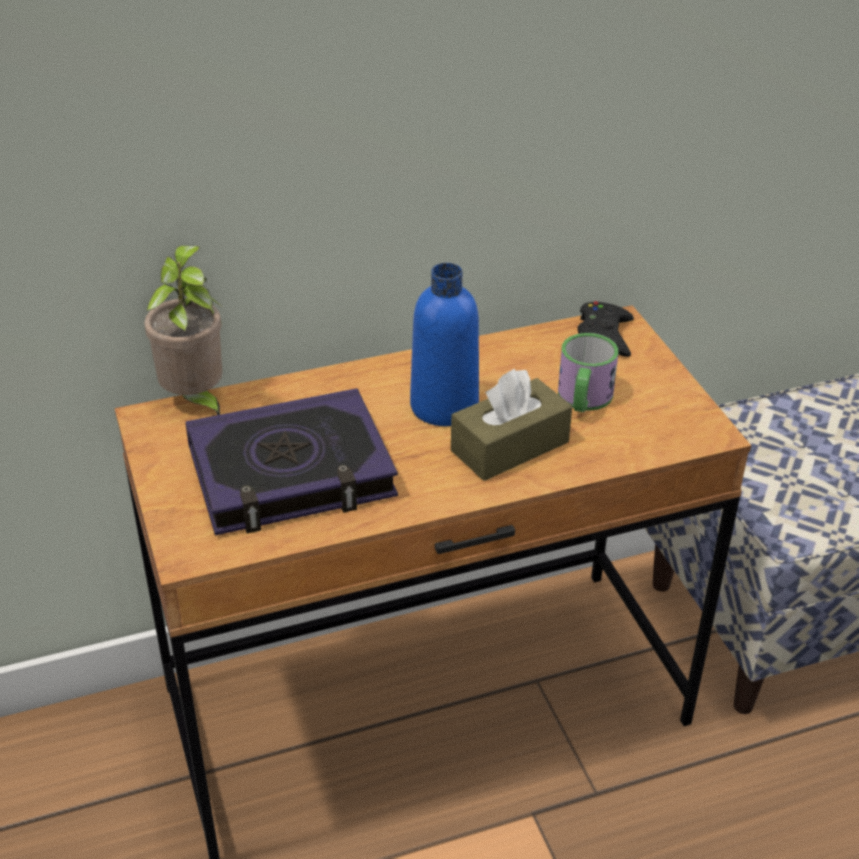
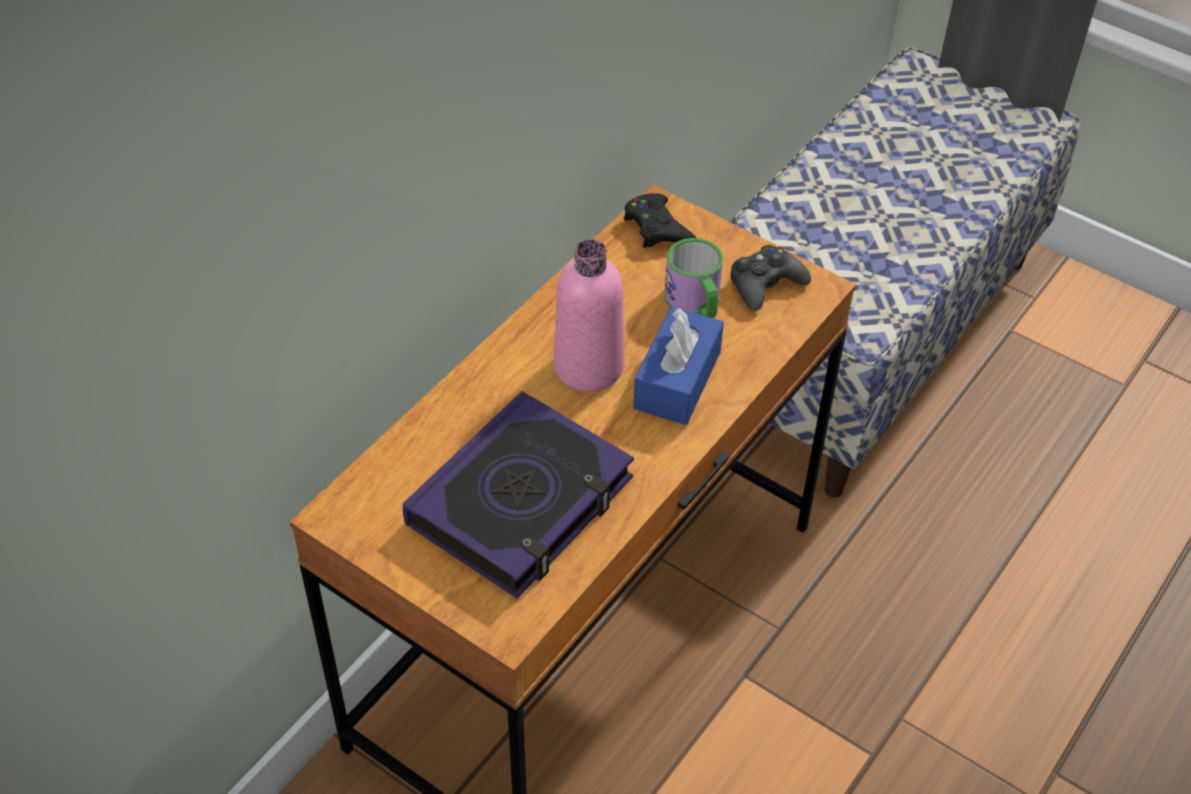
camera: 35 degrees left, 10 degrees up
potted plant [144,245,222,415] -> none
blue bottle [410,263,479,426] -> pink bottle [554,239,624,392]
brown tissue box [451,369,572,481] -> blue tissue box [633,306,724,425]
none -> black game controller [731,244,811,311]

